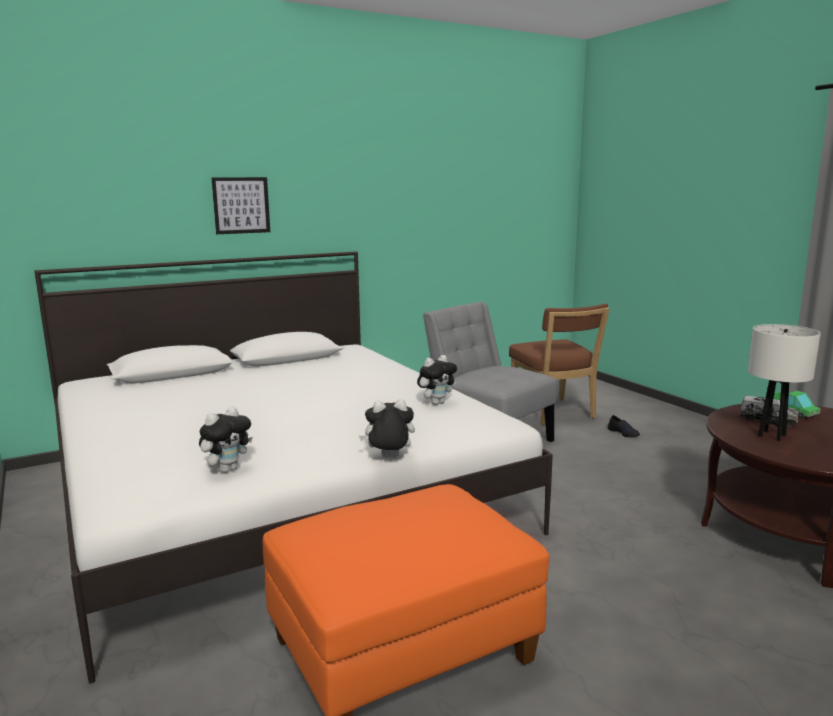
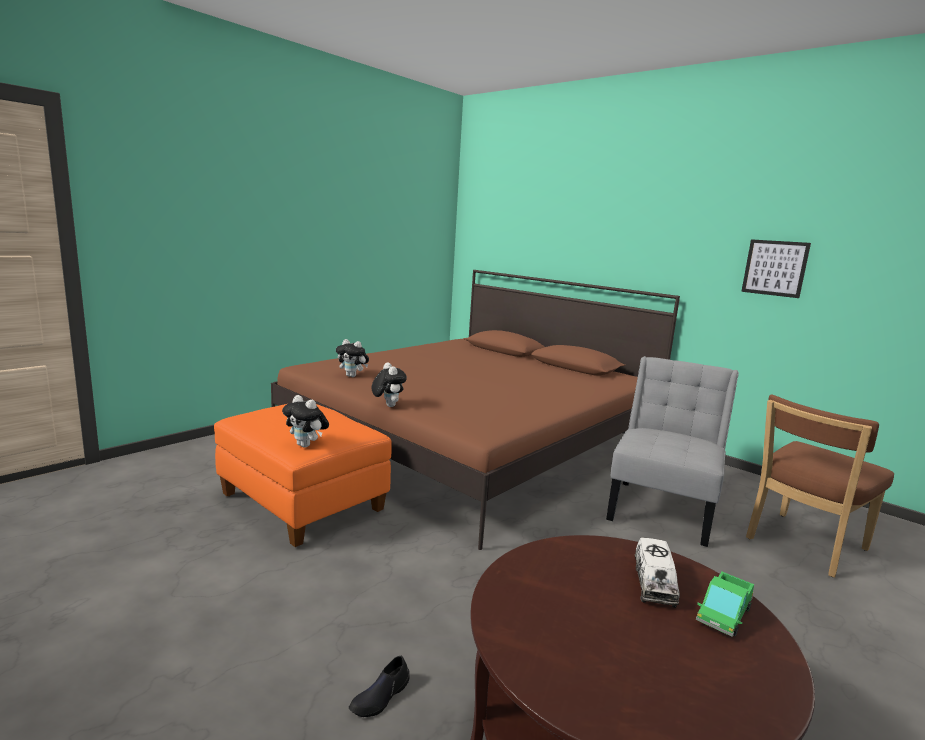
camera: 70 degrees right, 0 degrees up
white bed [34,251,553,684] -> brown bed [271,270,680,550]
picture [211,177,270,234] -> picture moved to [741,239,811,298]
plush toy [417,355,457,405] -> plush toy moved to [282,395,329,447]
black shoe [608,415,640,437] -> black shoe moved to [349,656,409,717]
white table lamp [748,324,821,441] -> none

